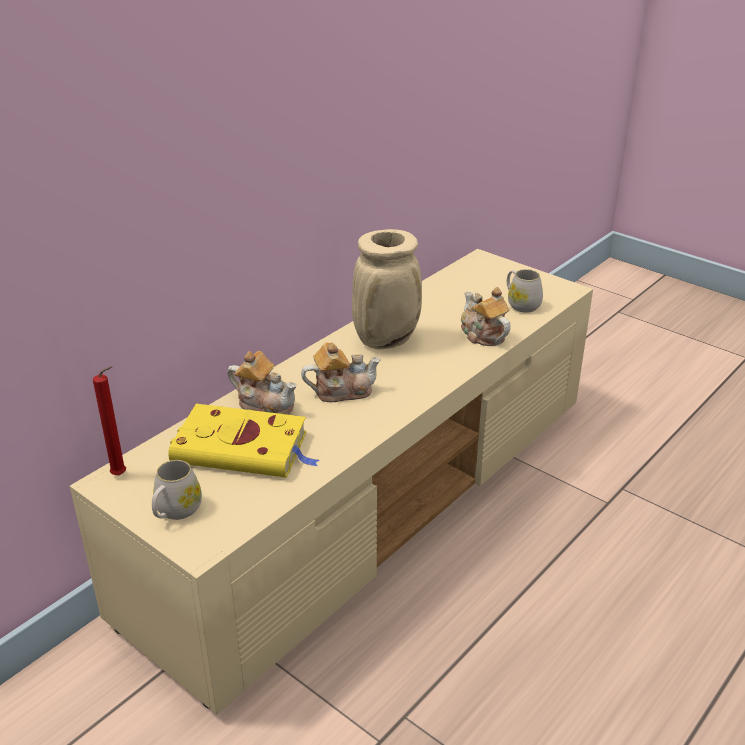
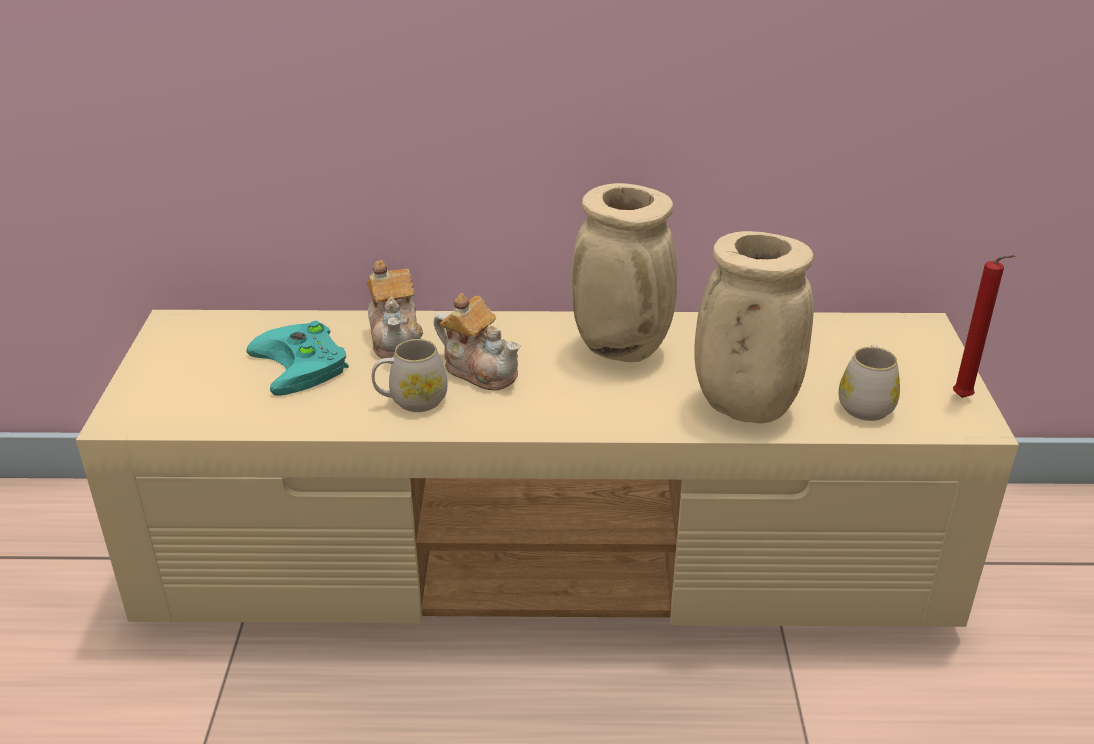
camera: 50 degrees right, 0 degrees up
red candle [93,366,126,475] -> red candle moved to [953,255,1016,398]
white mug [152,460,202,520] -> white mug moved to [372,339,448,412]
yellow book [168,404,319,478] -> turquoise game controller [247,321,349,396]
teapot [461,287,510,346] -> beige vase [694,231,814,424]

